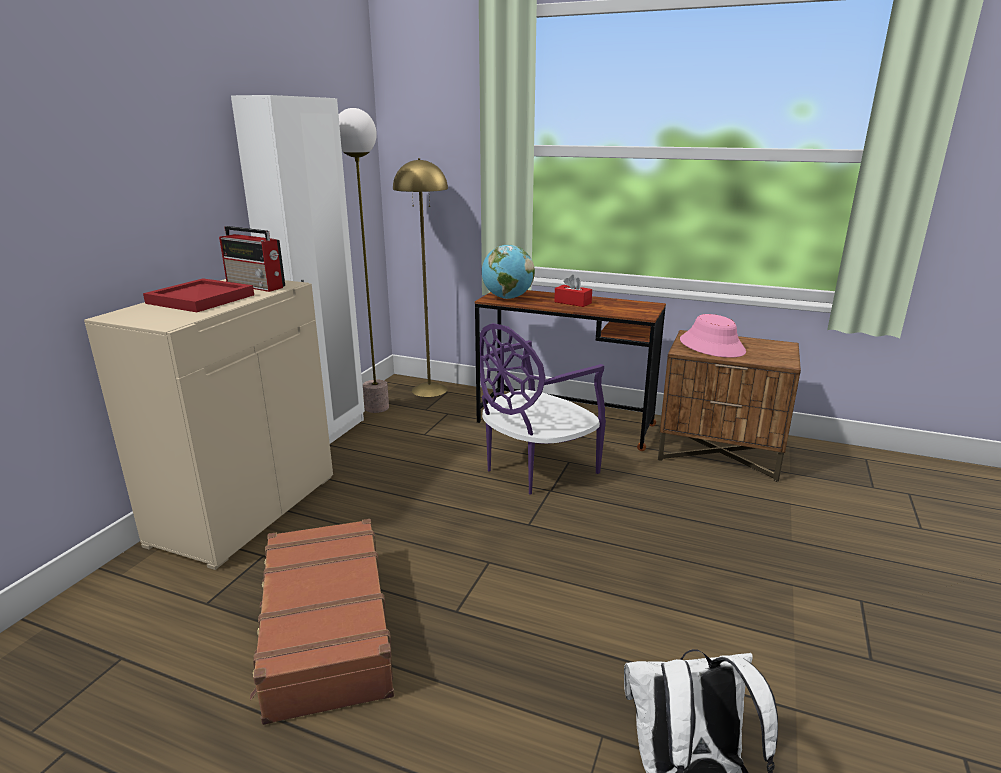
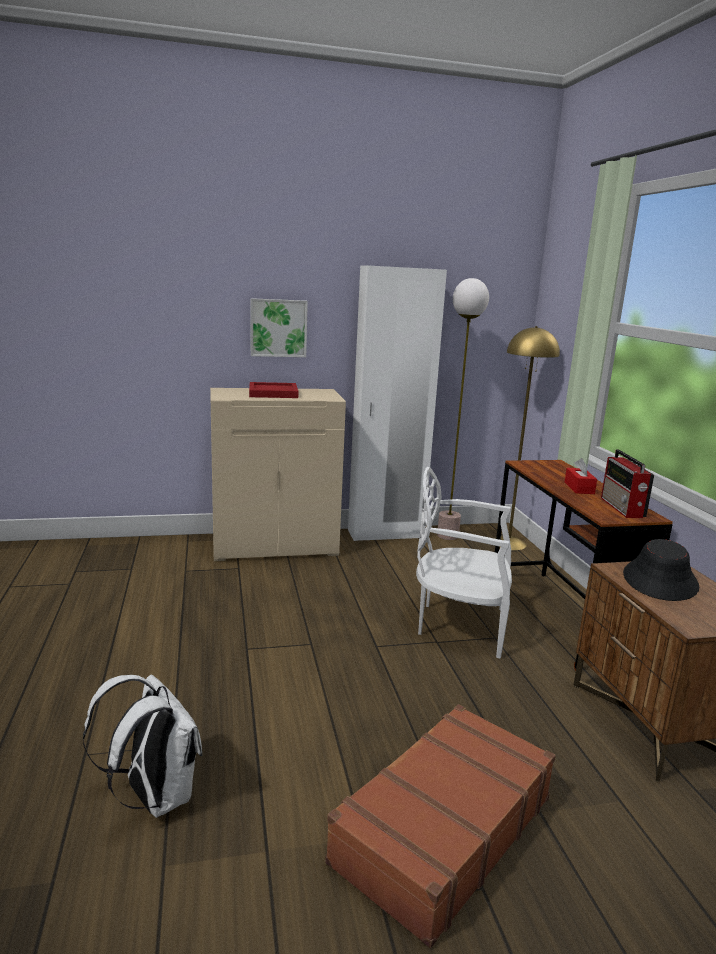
camera: 55 degrees right, 5 degrees down
radio [219,226,285,292] -> radio moved to [601,449,654,518]
brown suitcase [250,519,394,725] -> brown suitcase moved to [325,704,556,948]
purple chair [480,323,606,495] -> white chair [416,467,512,658]
globe [482,245,535,299] -> none
pink hat [680,314,746,358] -> black hat [623,539,699,601]
none -> picture [251,298,308,357]

